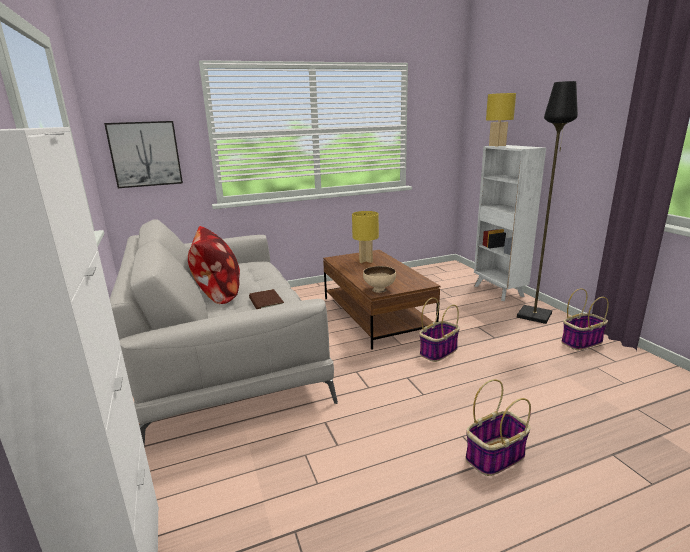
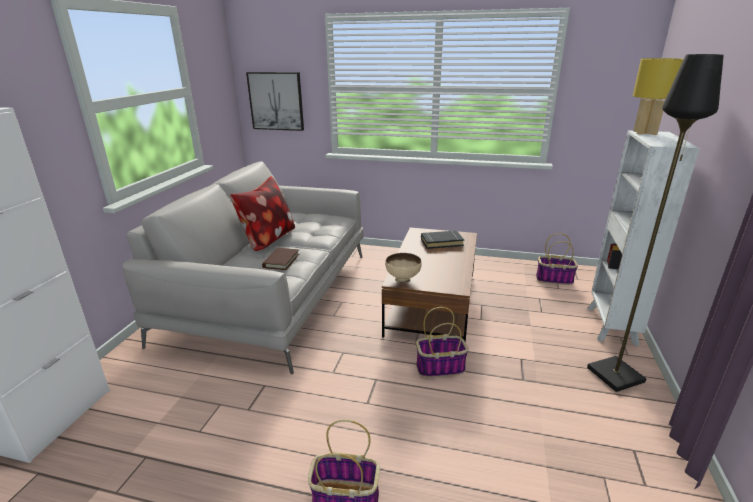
camera: 35 degrees right, 5 degrees up
yellow table lamp [352,211,379,263] -> black book [421,230,464,249]
basket [561,288,609,350] -> basket moved to [536,233,578,285]

